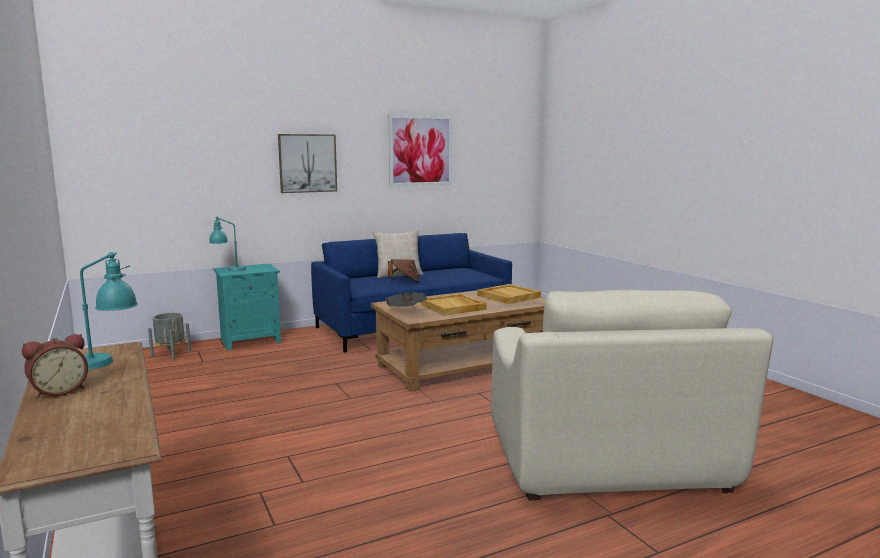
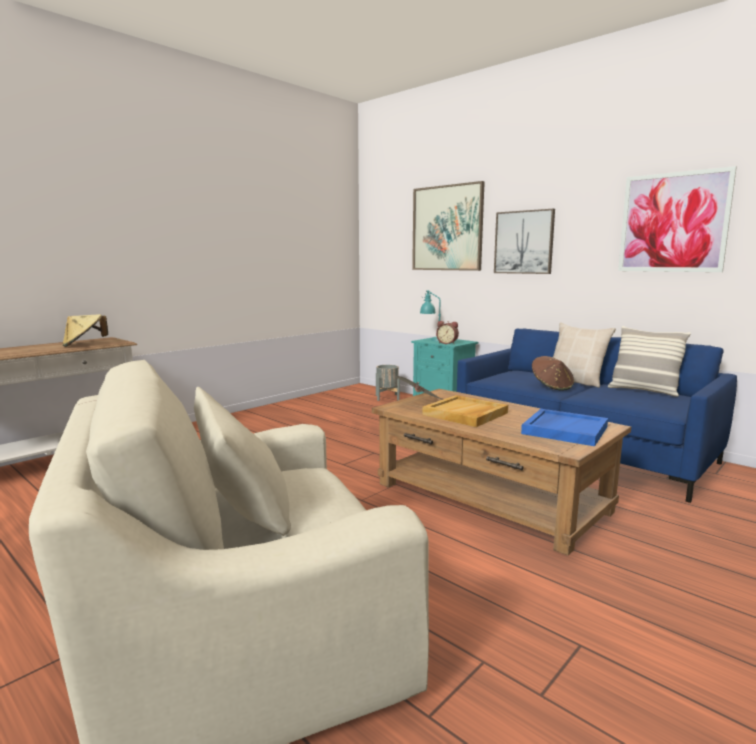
camera: 70 degrees right, 0 degrees up
alarm clock [22,334,88,398] -> alarm clock moved to [436,321,459,344]
turquoise table lamp [80,252,138,370] -> beige hat [63,314,108,347]
beige tray [477,284,541,304] -> blue tray [521,409,608,446]
none -> picture [412,181,485,271]
none -> pillow [608,326,691,397]

